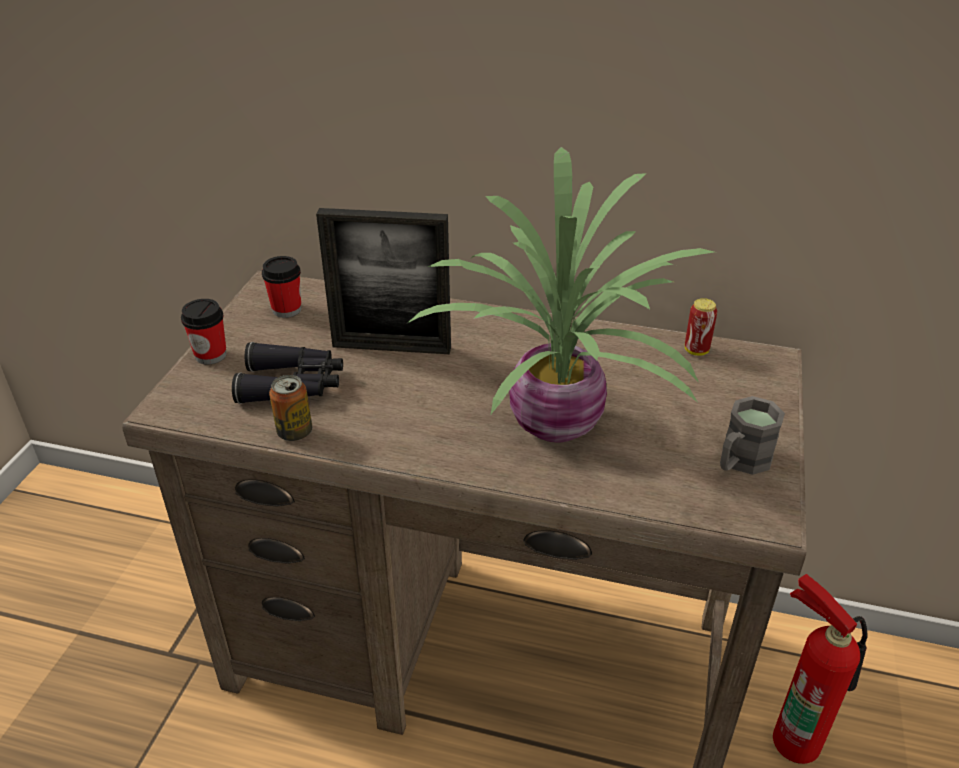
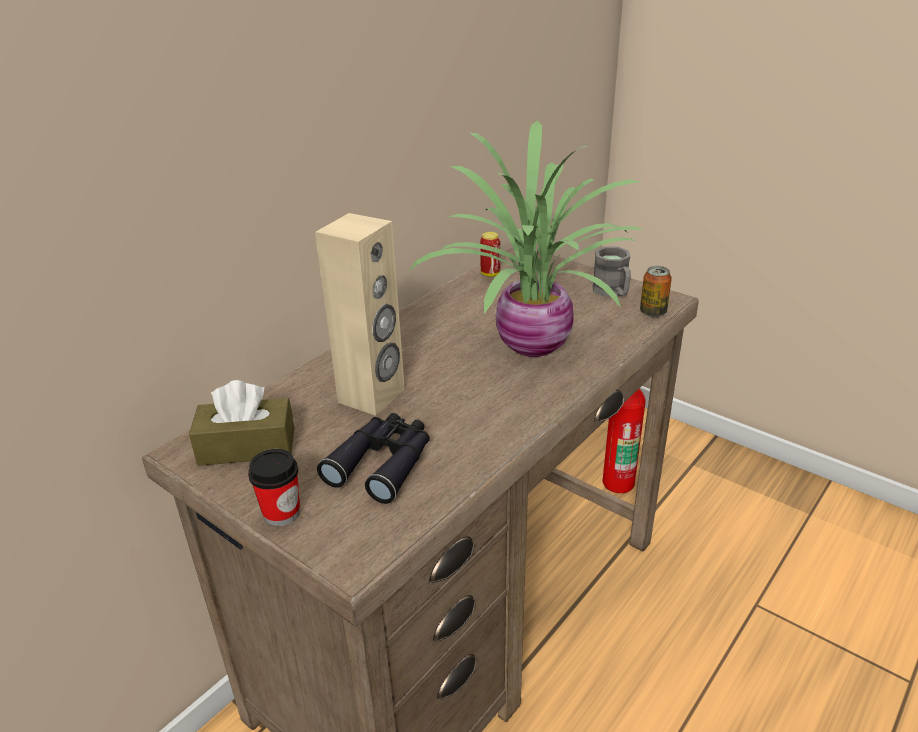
camera: 65 degrees left, 5 degrees down
cup [262,256,301,318] -> brown tissue box [189,380,294,466]
can [269,375,312,441] -> can moved to [640,266,672,317]
picture frame [316,208,451,354] -> beige speaker [315,213,405,416]

